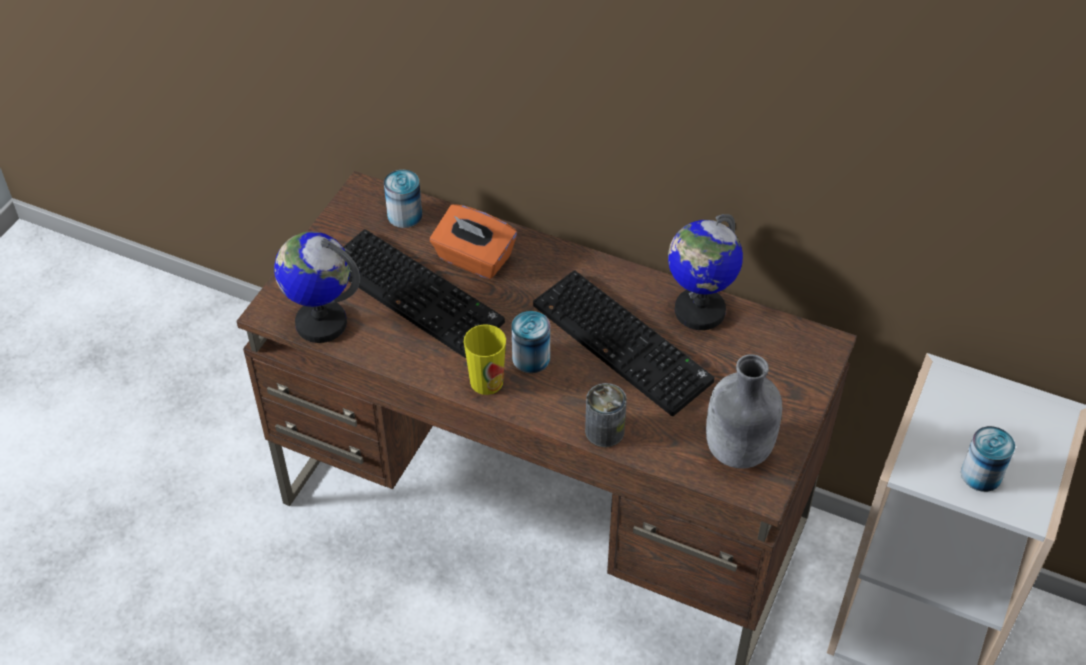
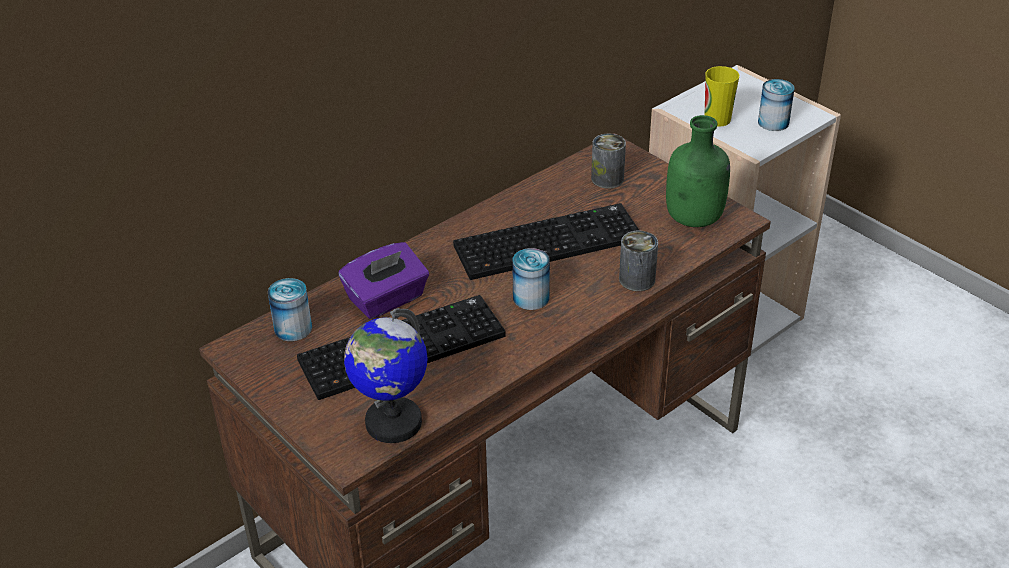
camera: 65 degrees left, 10 degrees down
orange tissue box [430,204,517,279] -> purple tissue box [339,242,429,319]
cup [464,324,506,395] -> cup moved to [704,66,739,127]
globe [668,214,743,330] -> none
grey bottle [706,354,782,469] -> green bottle [666,115,730,227]
none -> can [591,134,626,188]

